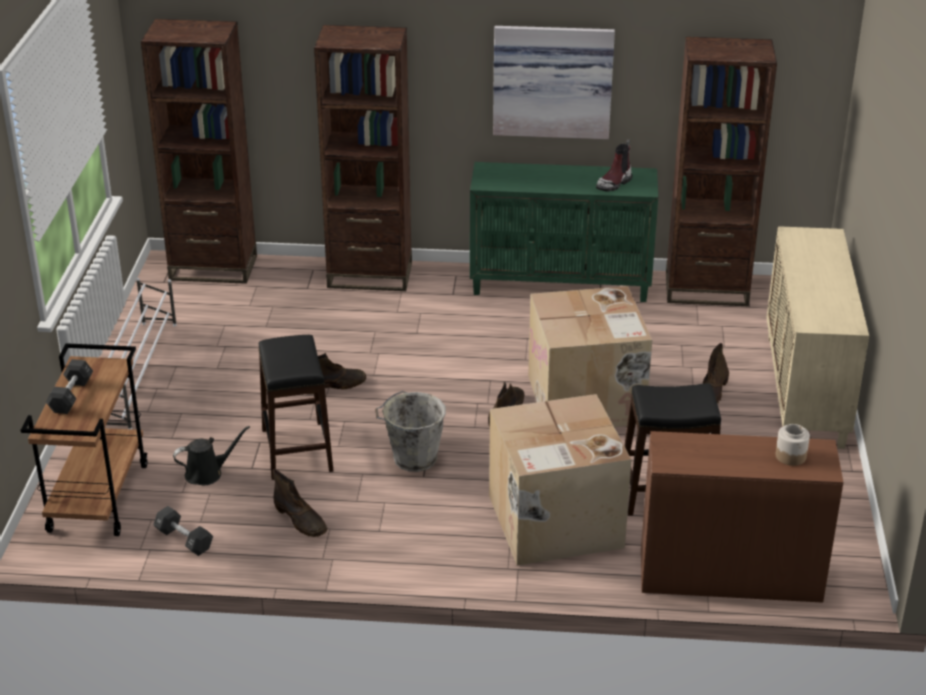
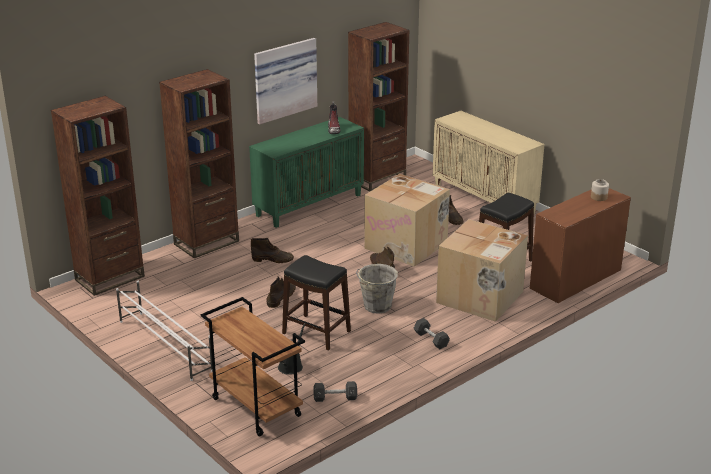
camera: 45 degrees left, 5 degrees down
black dumbbell [46,359,93,414] -> black dumbbell moved to [414,318,450,349]
brown boot [273,469,327,537] -> brown boot moved to [251,237,294,263]

